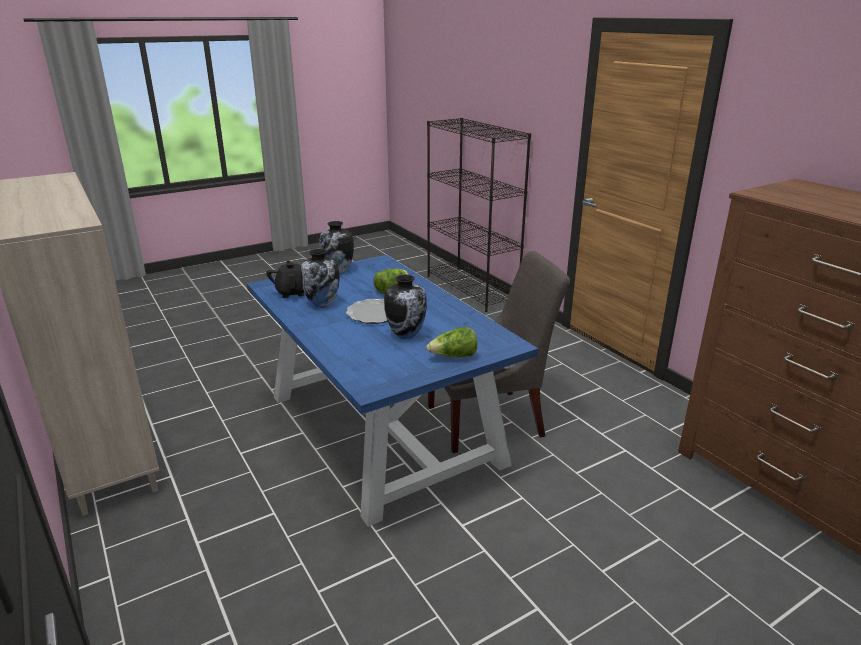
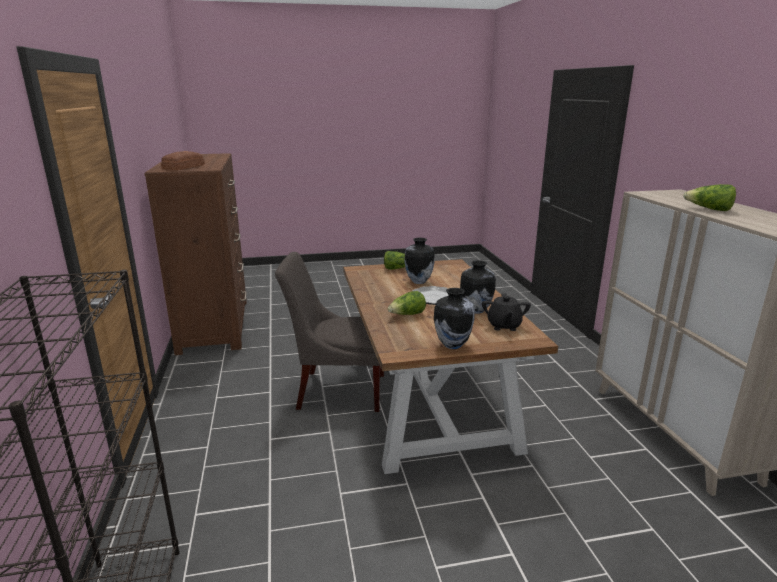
camera: 160 degrees left, 5 degrees down
blue dining table [247,255,538,527] -> brown dining table [343,259,558,474]
none -> bread [161,151,205,170]
none -> lettuce [683,184,736,211]

